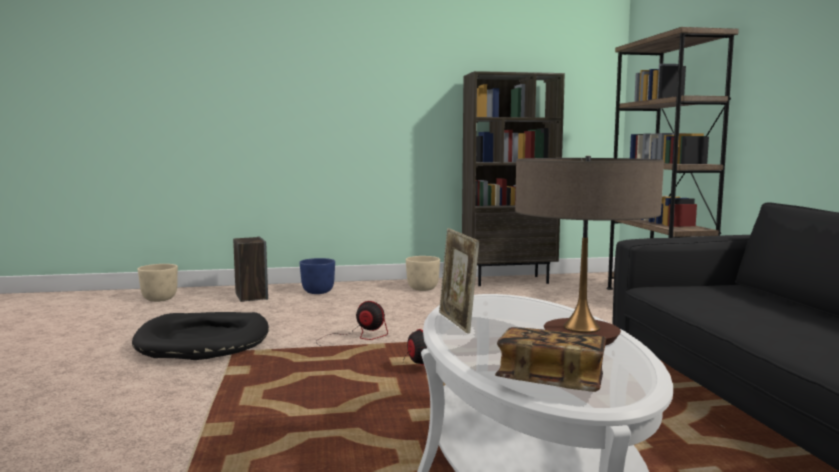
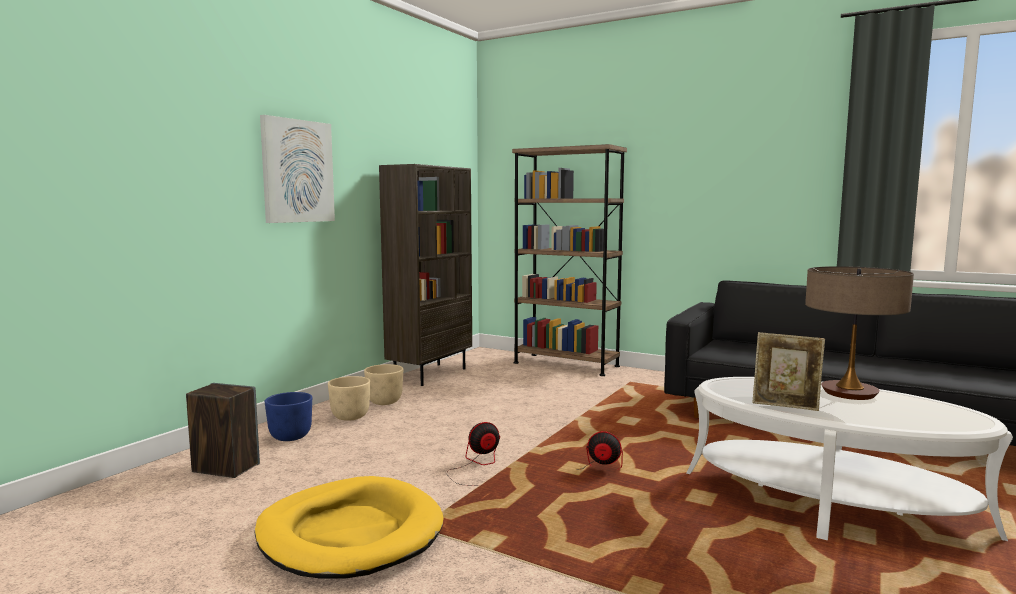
camera: 50 degrees left, 0 degrees up
black dog bed [132,312,269,360] -> yellow dog bed [254,476,444,579]
beige planter [138,264,178,302] -> beige planter moved to [328,376,370,421]
book [495,327,606,392] -> none
none -> picture [260,115,335,223]

